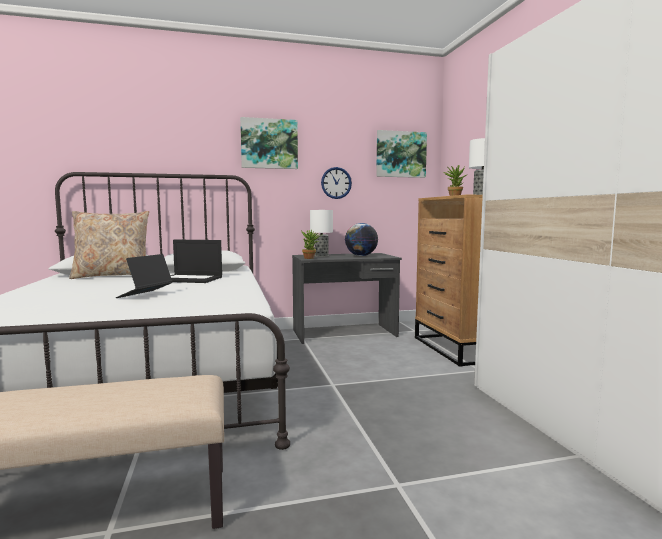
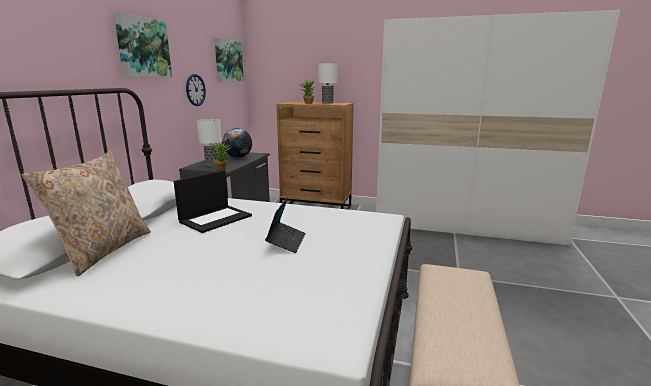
camera: 60 degrees left, 10 degrees up
laptop [116,254,173,298] -> laptop turned 135 degrees counterclockwise [265,197,306,253]

